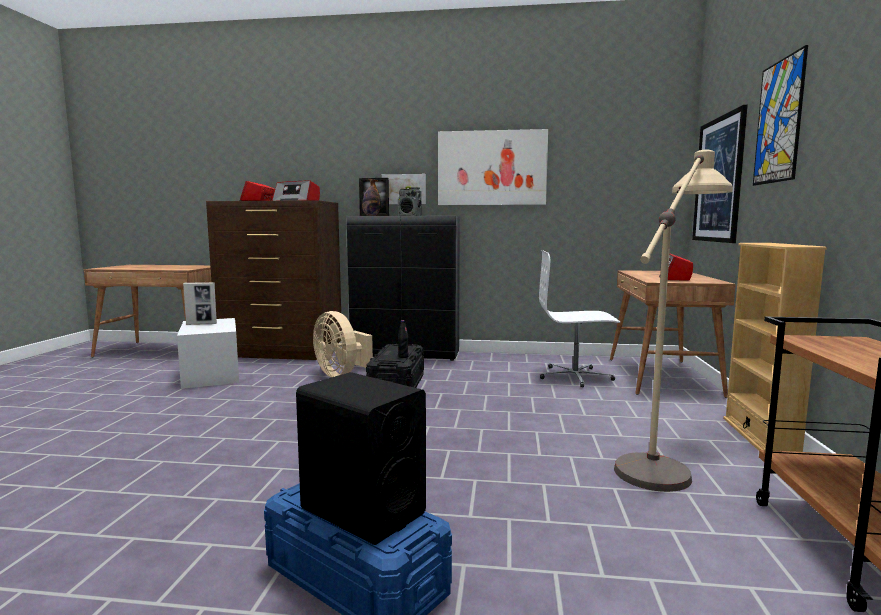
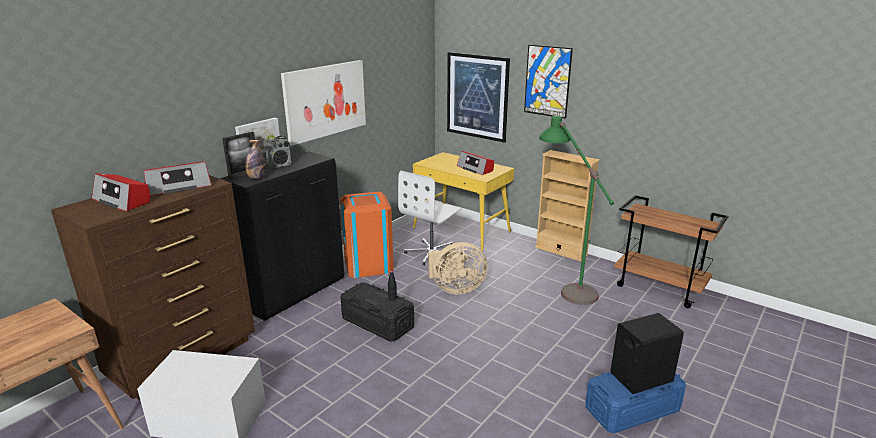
camera: 60 degrees left, 15 degrees up
picture frame [183,282,217,325] -> none
beige fan [313,311,373,377] -> beige fan moved to [428,242,487,294]
brown desk [610,270,736,398] -> yellow desk [413,152,514,251]
beige floor lamp [614,150,733,492] -> green floor lamp [539,116,614,305]
none -> orange trash can [340,192,394,278]

